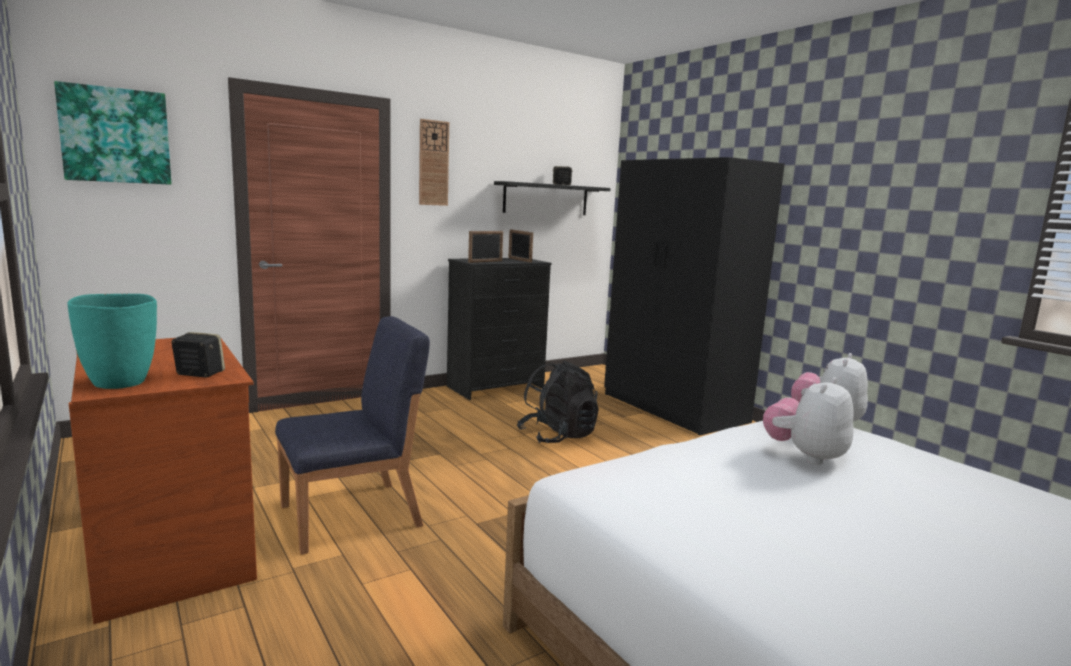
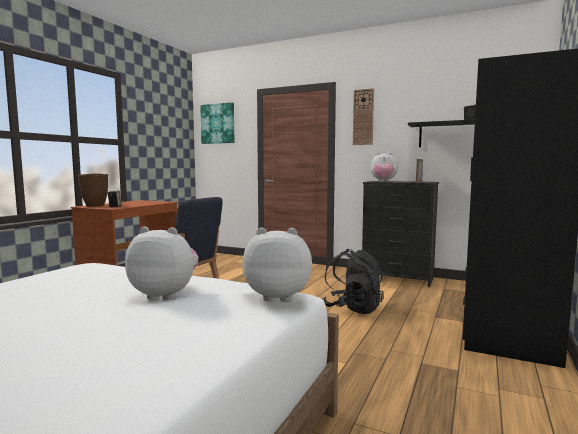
camera: 60 degrees right, 5 degrees down
turquoise vase [67,294,157,389] -> brown vase [78,173,108,207]
picture frame [468,231,503,263] -> plush toy [370,153,398,182]

